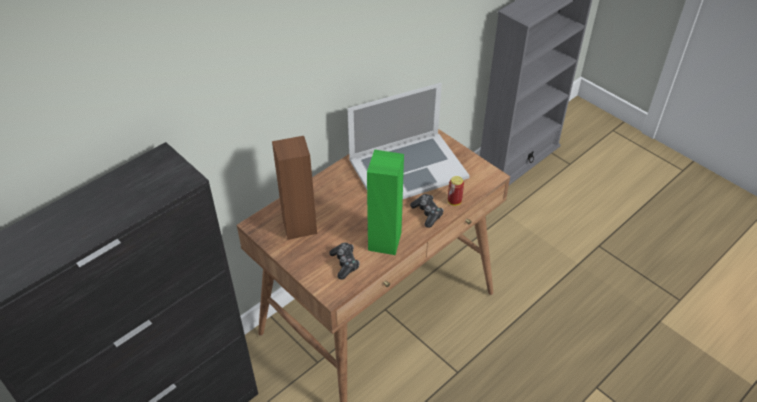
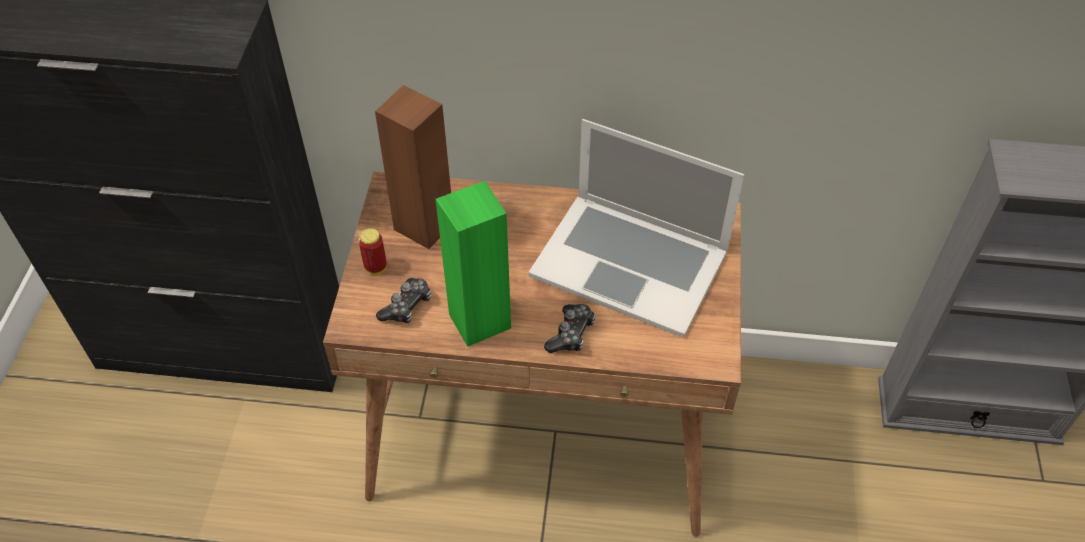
camera: 50 degrees right, 5 degrees up
can [448,176,464,206] -> can moved to [358,228,387,274]

